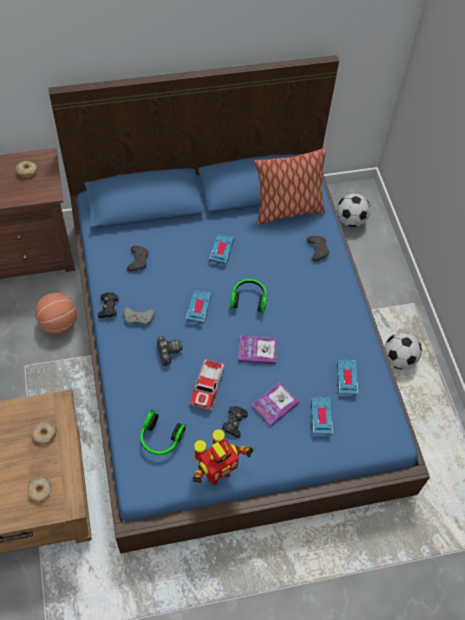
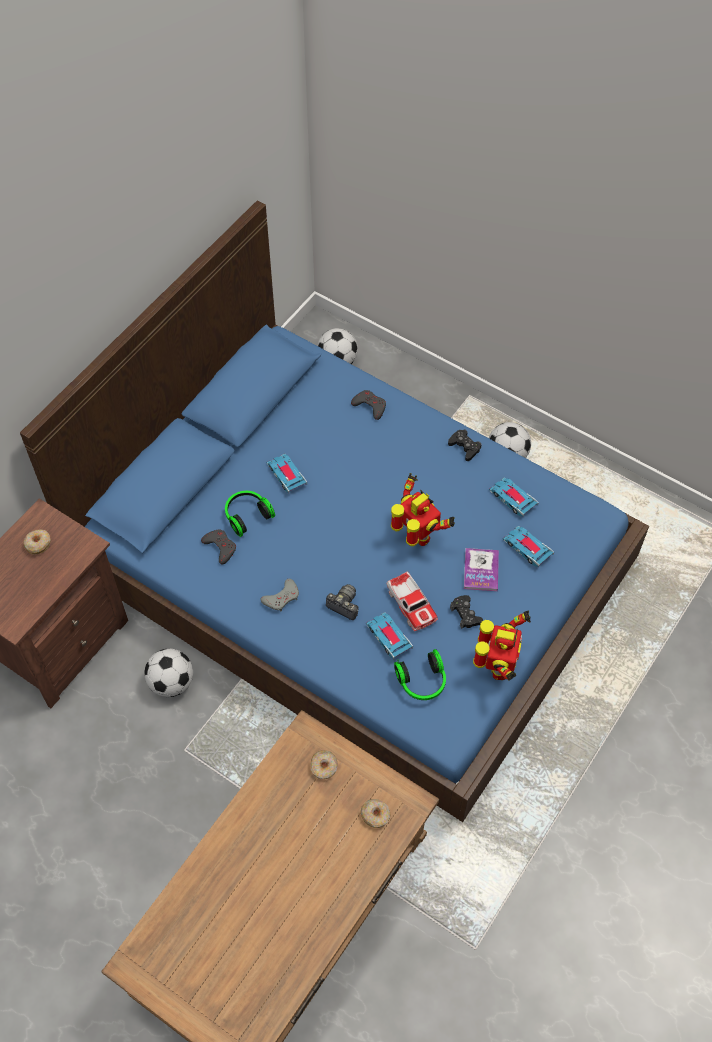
camera: 40 degrees left, 0 degrees up
basketball [35,293,77,334] -> football [144,649,193,697]
black game controller [98,292,119,318] -> black game controller moved to [448,429,482,461]
toy car [186,290,212,324] -> toy car moved to [366,612,413,660]
headphones [230,279,267,314] -> headphones moved to [225,491,275,537]
book [238,336,277,364] -> toy robot [391,473,455,546]
pillow [254,148,326,225] -> none

